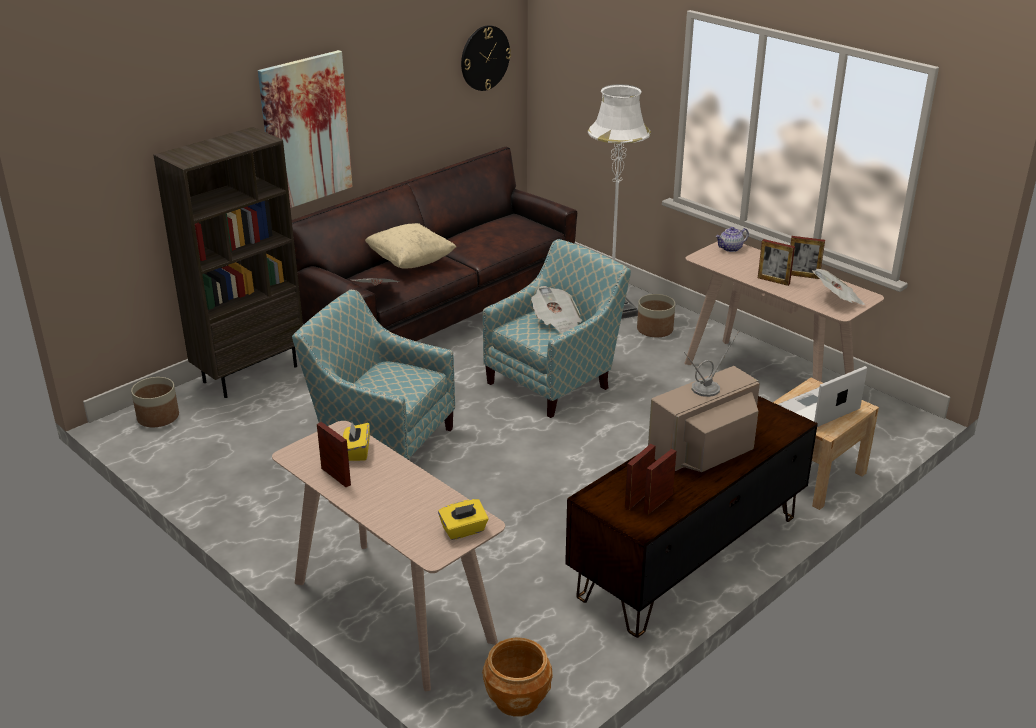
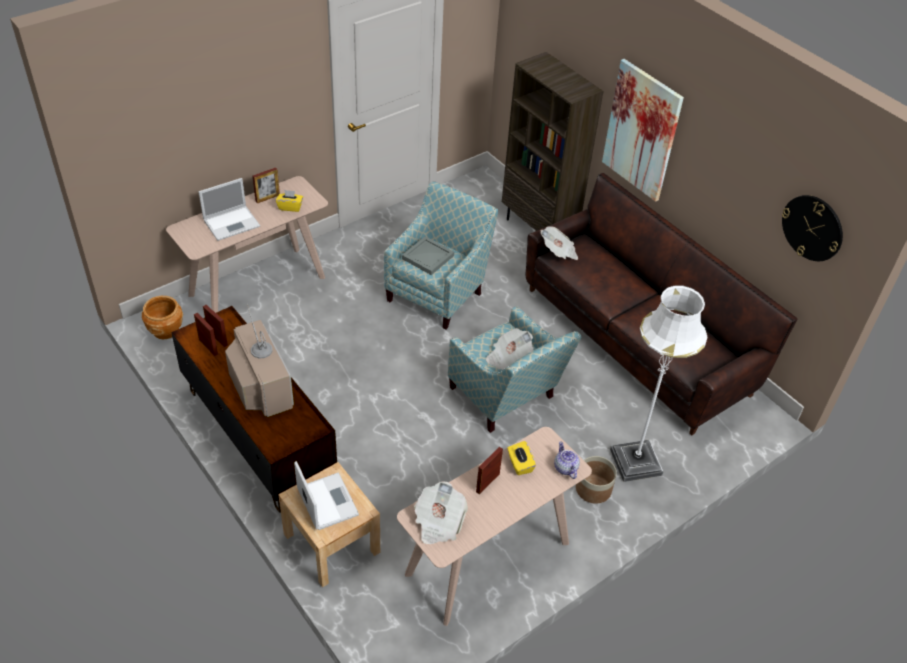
camera: 95 degrees right, 15 degrees up
planter [131,377,179,427] -> none
beige pillow [365,223,456,268] -> none
yellow tissue box [438,499,489,540] -> yellow tissue box moved to [507,441,536,475]
picture frame [791,236,825,279] -> none
none -> laptop [198,178,260,241]
none -> grey tray [402,236,454,275]

